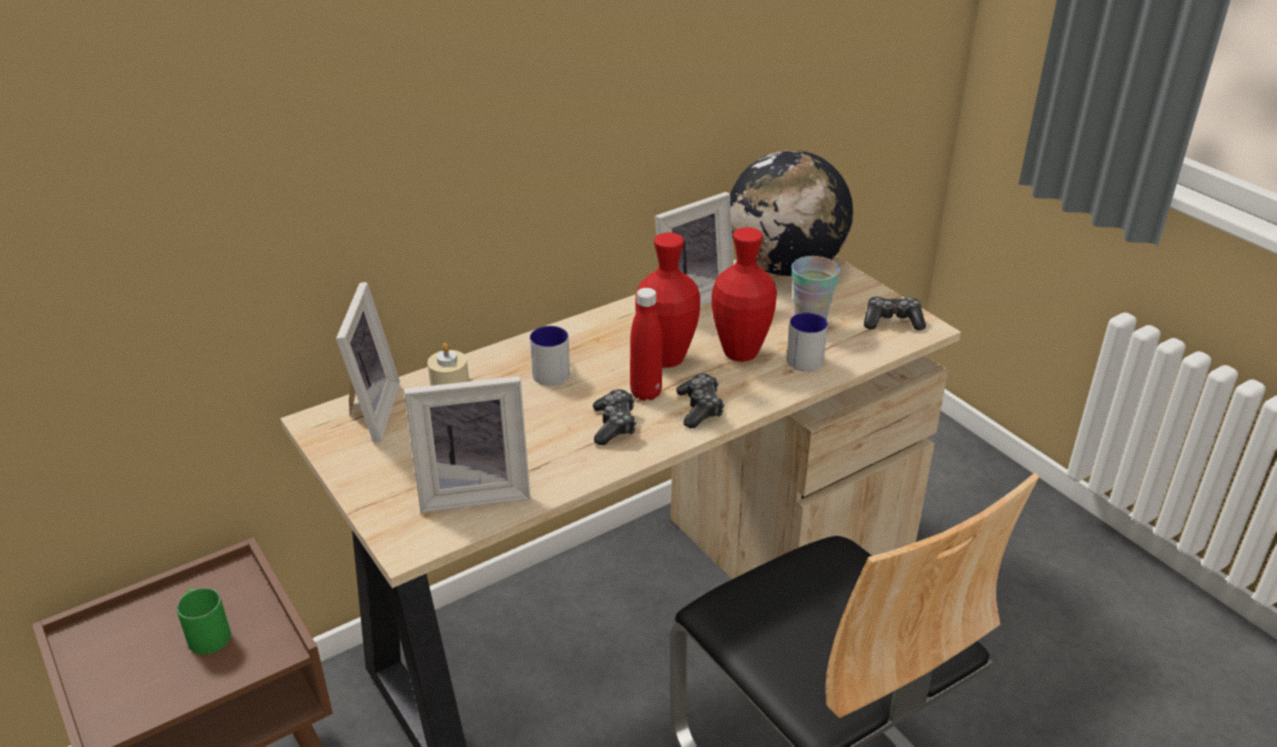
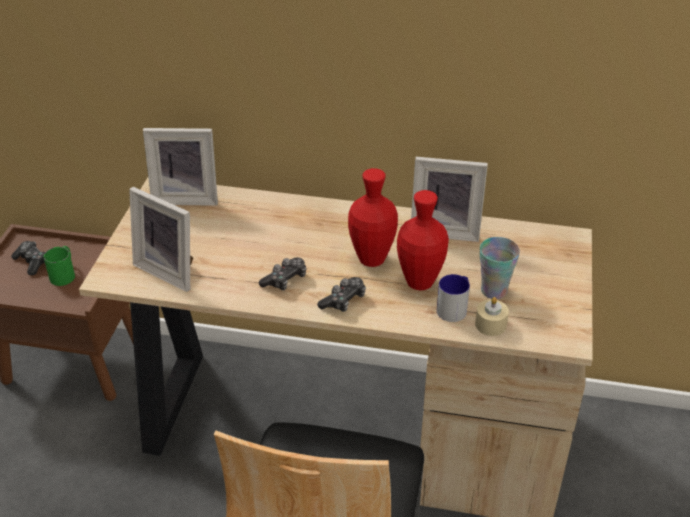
camera: 45 degrees right, 5 degrees up
picture frame [336,282,400,443] -> picture frame turned 45 degrees clockwise [143,128,218,206]
beige candle [427,343,469,386] -> beige candle moved to [475,297,509,336]
mug [530,326,570,386] -> none
red bottle [630,288,662,401] -> none
globe [730,150,853,276] -> none
game controller [864,296,926,330] -> game controller moved to [11,241,45,275]

